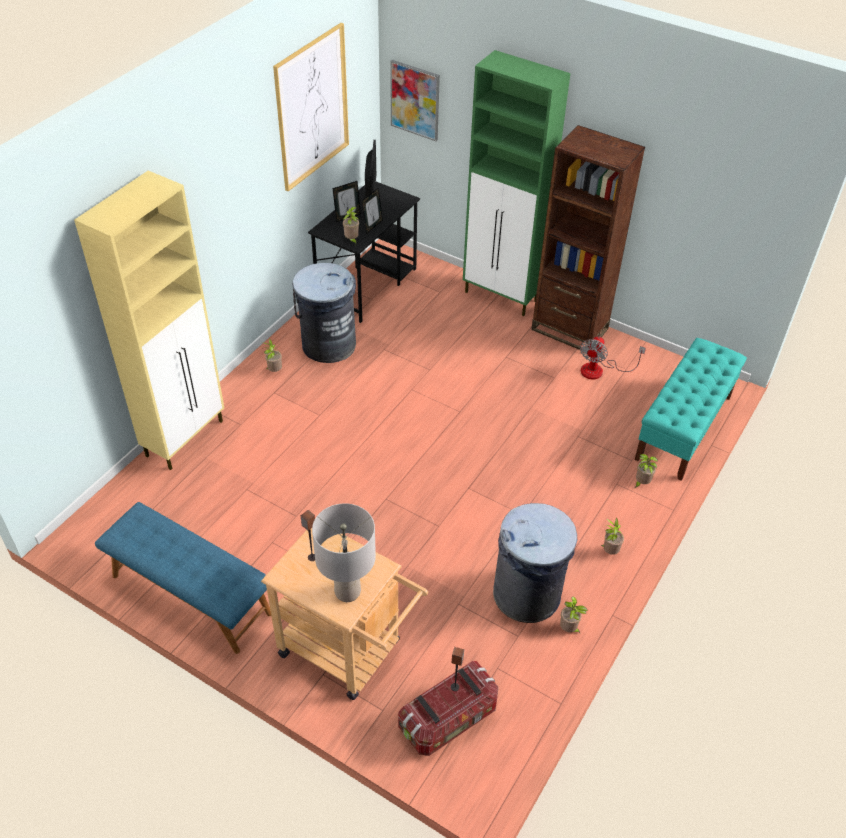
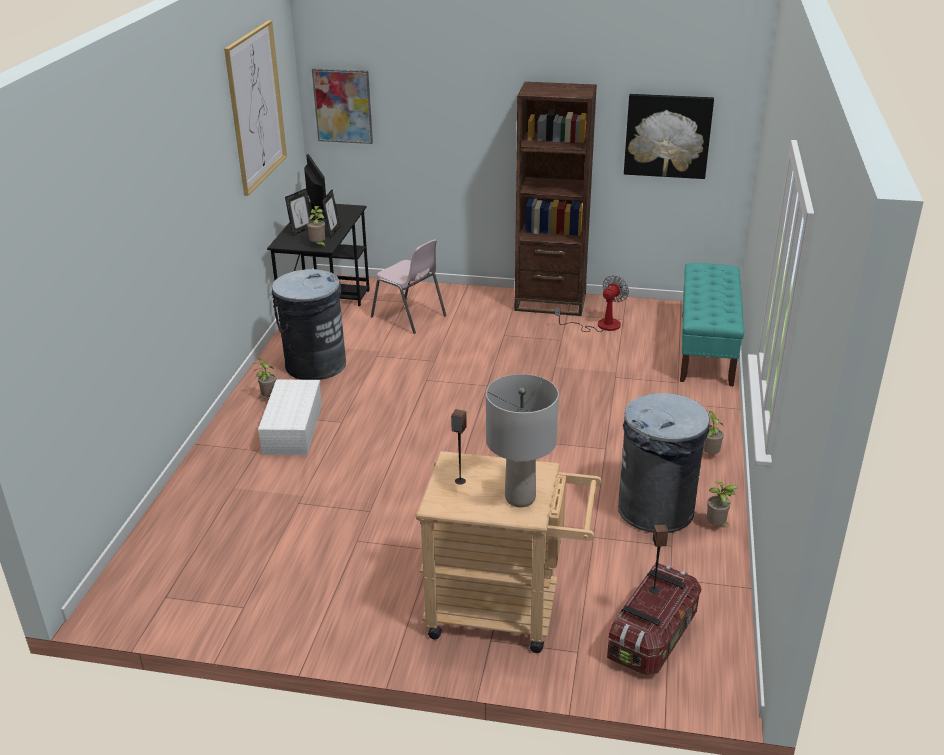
camera: 20 degrees left, 15 degrees down
beige cabinet [74,171,224,470] -> none
blue bench [95,502,271,654] -> none
green cabinet [463,50,571,316] -> none
fan [580,336,646,379] -> fan turned 150 degrees counterclockwise [555,275,629,332]
potted plant [635,454,658,488] -> none
none -> white storage box [258,379,322,455]
none -> pink chair [371,239,446,334]
none -> picture [624,94,714,179]

